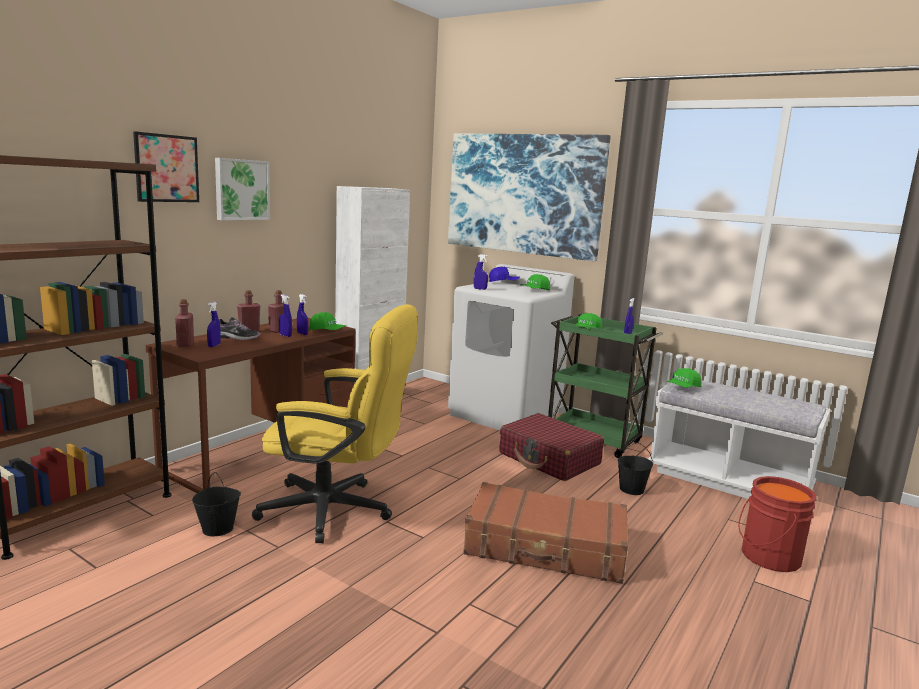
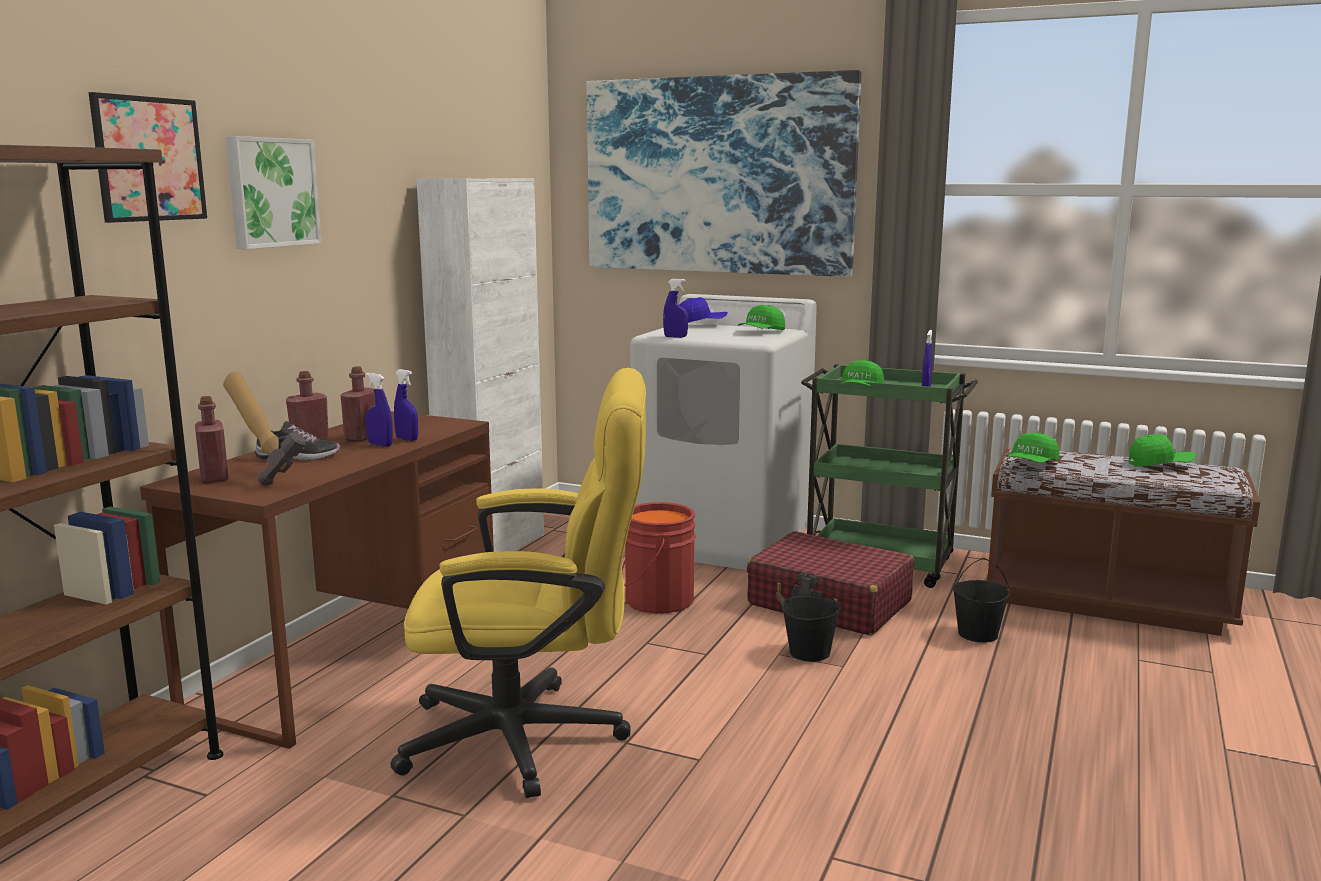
camera: 10 degrees left, 0 degrees up
black bucket [192,472,241,536] -> black bucket moved to [782,573,841,662]
blue spray bottle [207,302,221,347] -> hammer [223,371,306,486]
green cap [310,313,347,330] -> green cap moved to [1128,434,1196,466]
brown suitcase [463,482,628,584] -> none
white bench [648,380,831,499] -> brown bench [986,448,1260,636]
red bucket [738,476,816,572] -> red bucket moved to [622,502,696,613]

